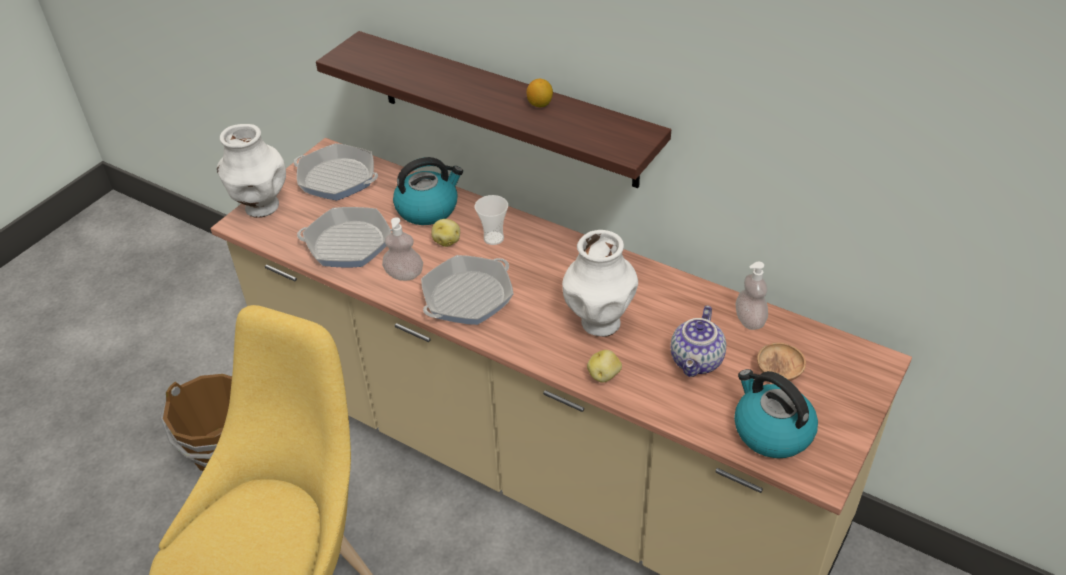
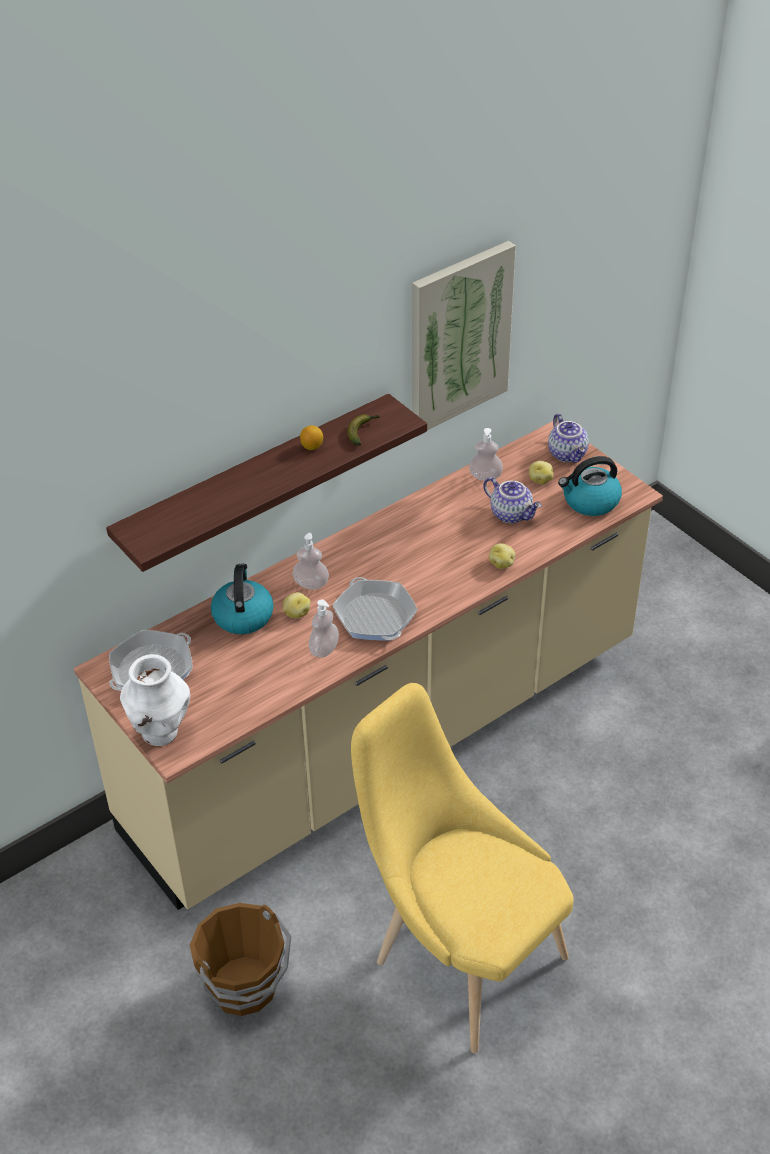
camera: 70 degrees left, 0 degrees up
frying pan [297,207,393,267] -> none
cup [475,195,508,245] -> soap dispenser [292,533,329,589]
white vase [562,230,638,337] -> none
brown bowl [757,342,806,381] -> potato [529,461,553,484]
none -> banana [348,415,380,446]
none -> picture [412,241,516,430]
none -> teapot [548,413,589,463]

